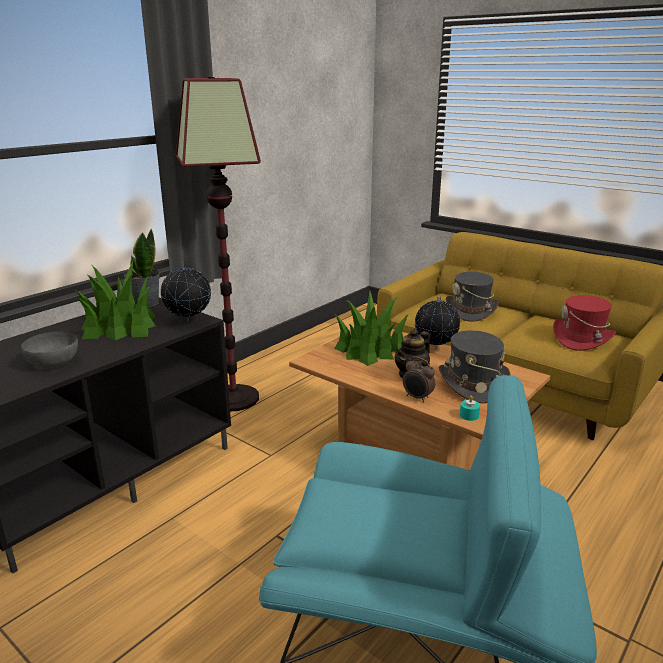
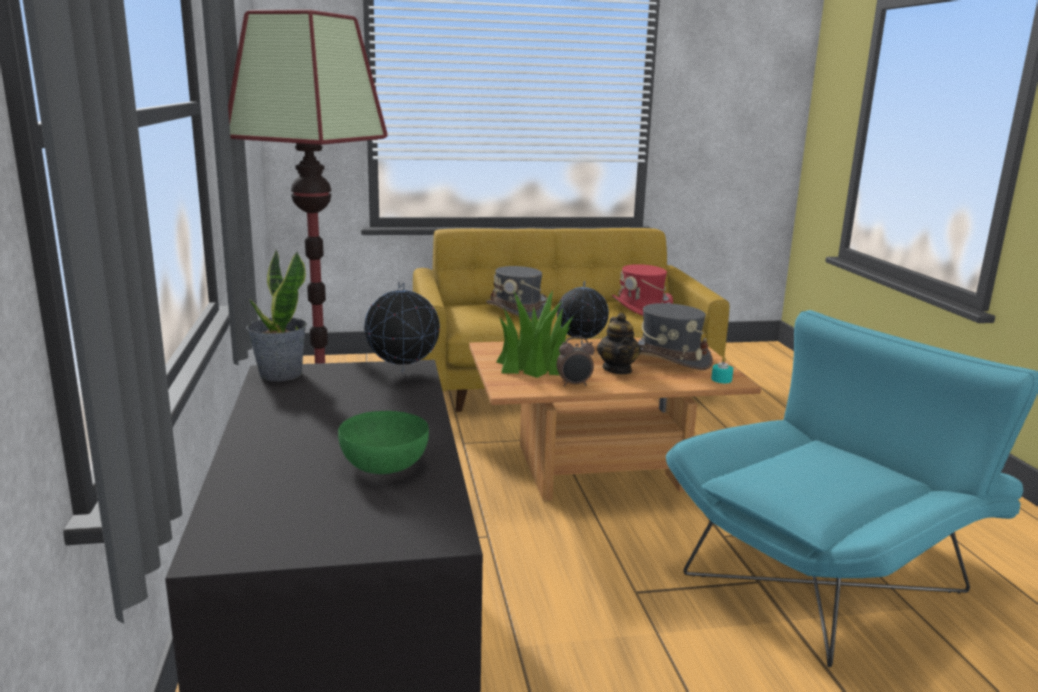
camera: 50 degrees left, 5 degrees down
grey bowl [21,331,78,368] -> green bowl [338,411,429,474]
potted plant [75,262,156,341] -> none
alarm clock [403,357,435,402] -> alarm clock moved to [557,336,594,386]

